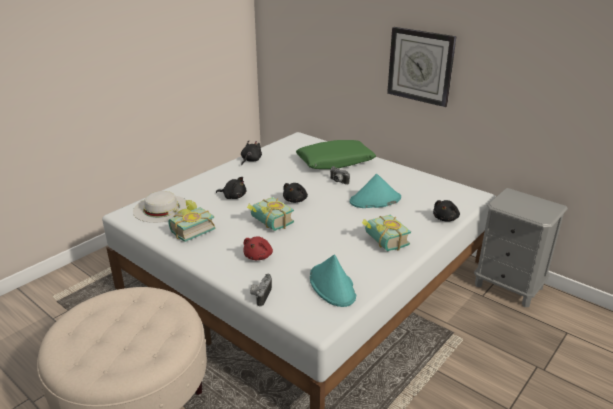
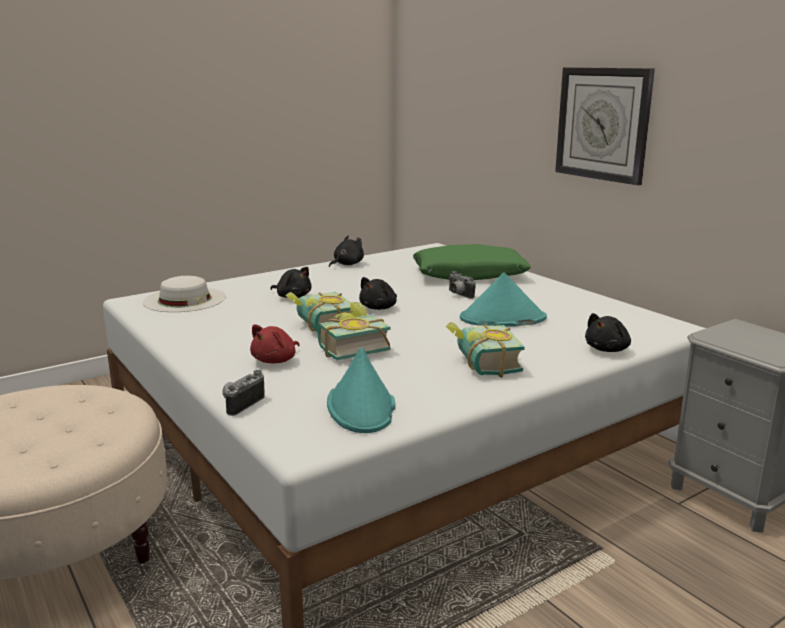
camera: 15 degrees right, 10 degrees down
book [169,200,215,242] -> book moved to [318,302,390,360]

